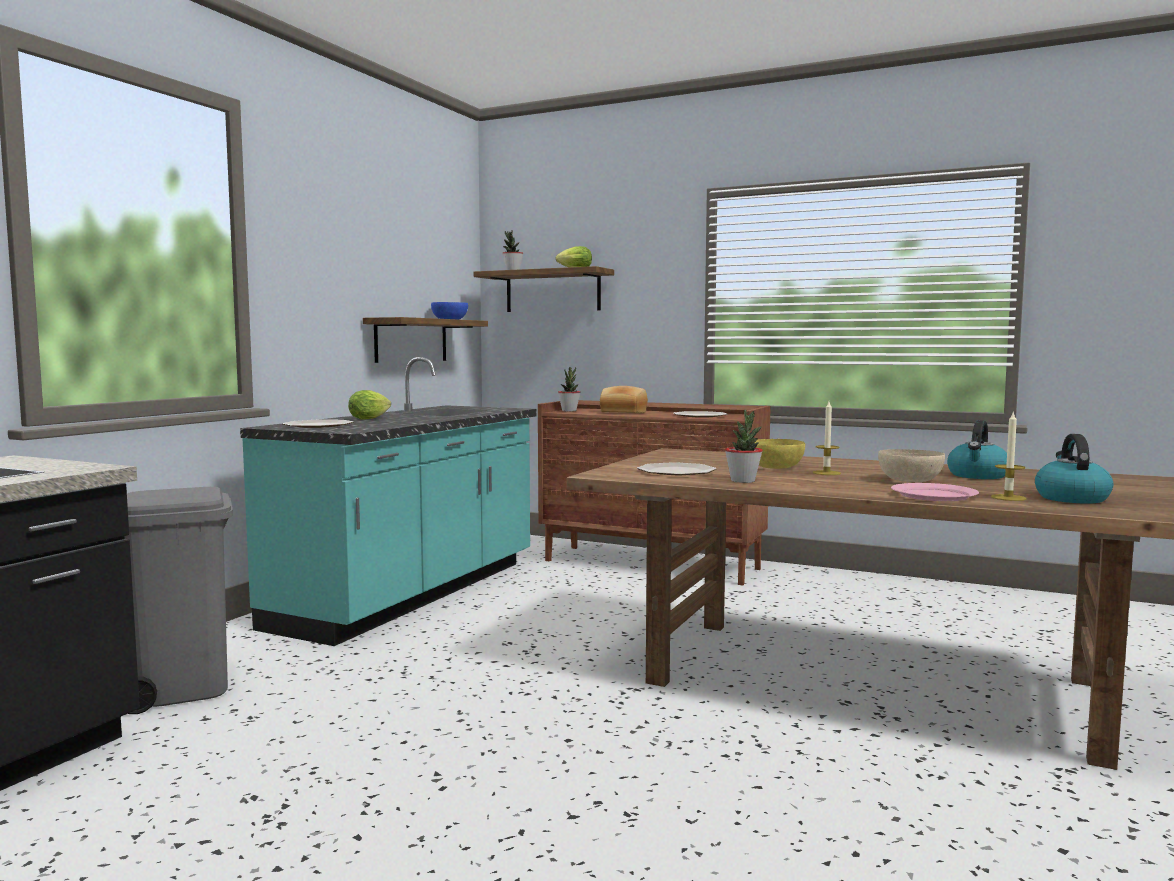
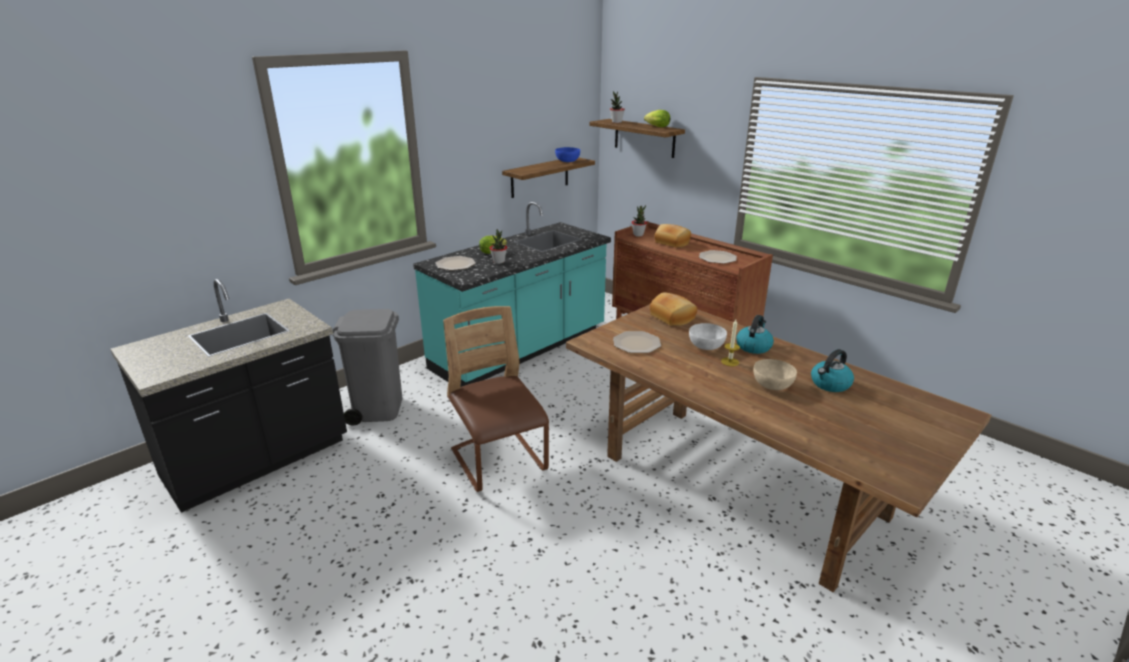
camera: 20 degrees right, 20 degrees up
potted plant [725,409,763,483] -> potted plant moved to [490,229,507,264]
yellow bowl [755,439,805,469] -> white bowl [689,323,727,350]
pink plate [891,483,979,501] -> none
candle [991,413,1026,501] -> none
kettle [1035,434,1113,504] -> kettle moved to [736,315,774,354]
none -> brown chair [443,306,549,492]
none -> bread [650,292,697,326]

